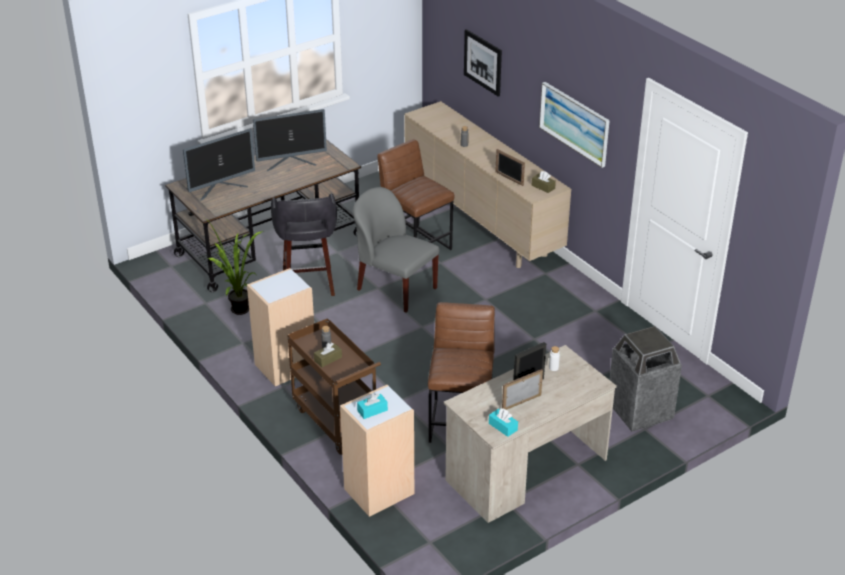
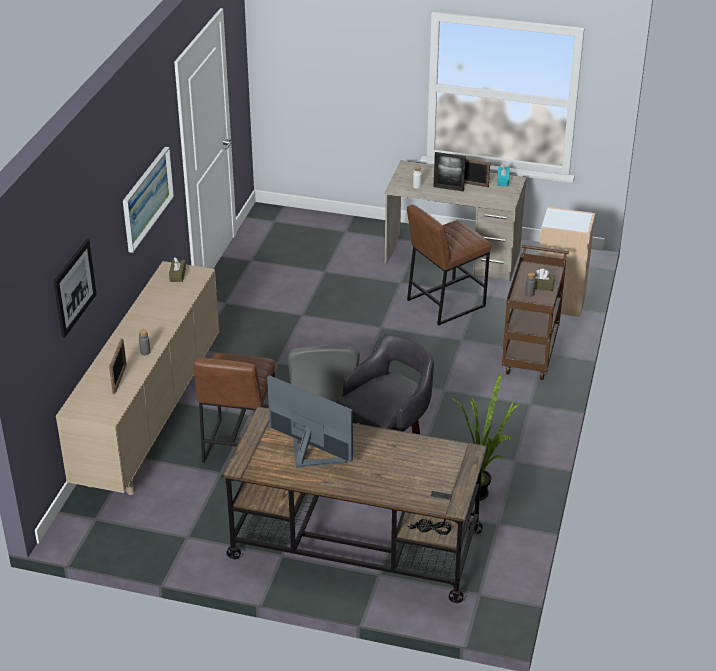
camera: 130 degrees left, 0 degrees up
monitor [183,129,255,201] -> none
bookcase [247,268,314,386] -> none
turquoise tissue box [357,393,388,419] -> none
picture frame [495,149,525,186] -> picture frame moved to [109,338,127,394]
trash can [609,326,682,432] -> none

